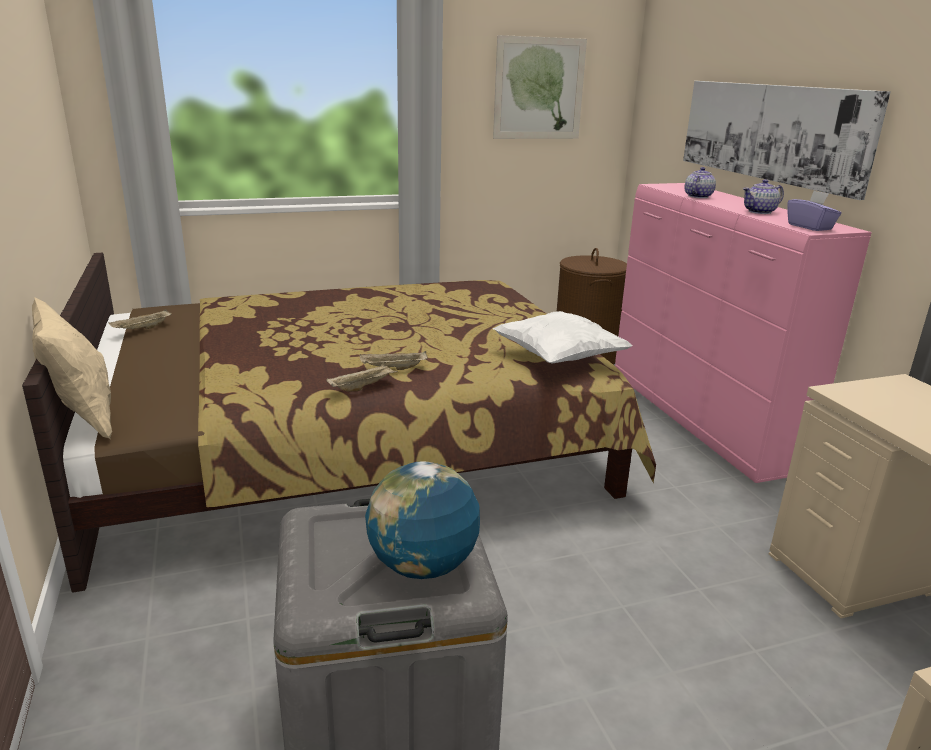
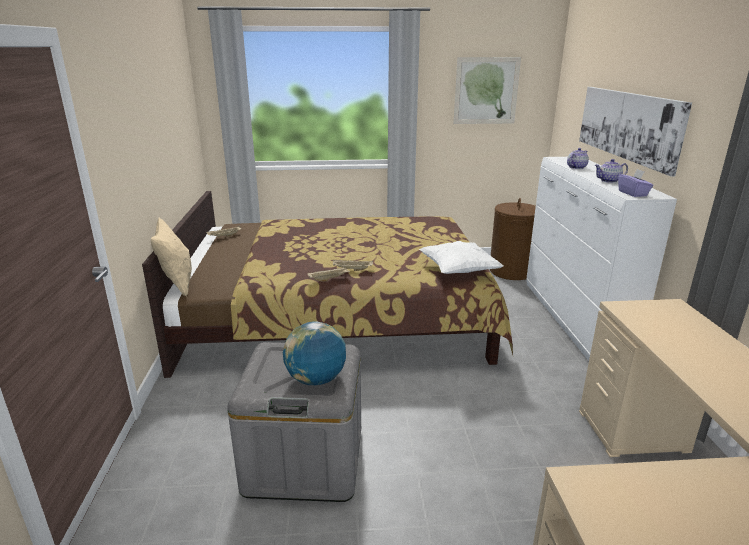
camera: 15 degrees right, 0 degrees up
pink dresser [615,183,872,483] -> white dresser [526,157,677,361]

